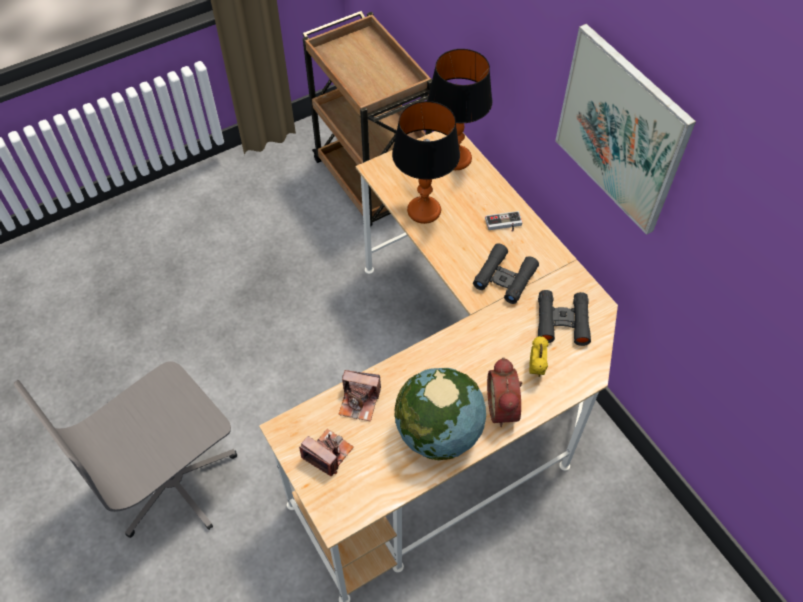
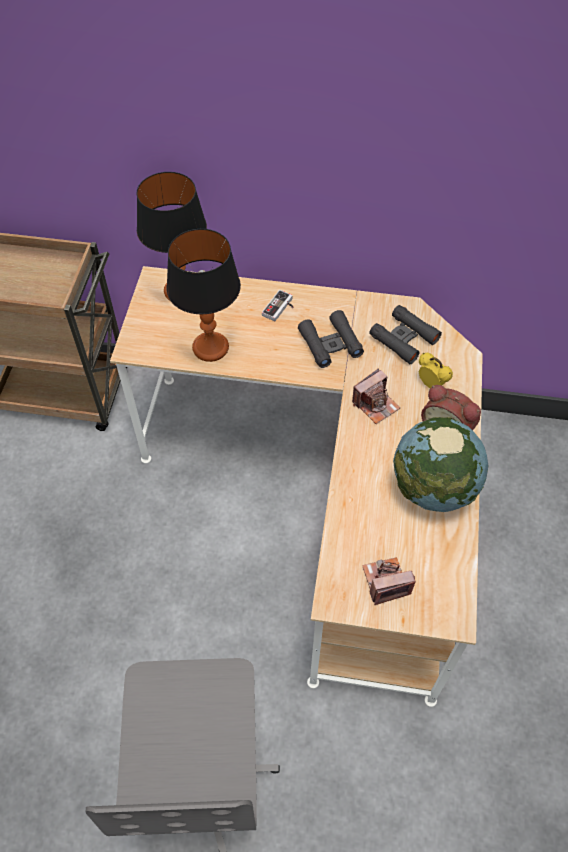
camera: 50 degrees left, 0 degrees up
camera [338,370,381,421] -> camera moved to [352,368,400,424]
picture [555,24,696,235] -> none

